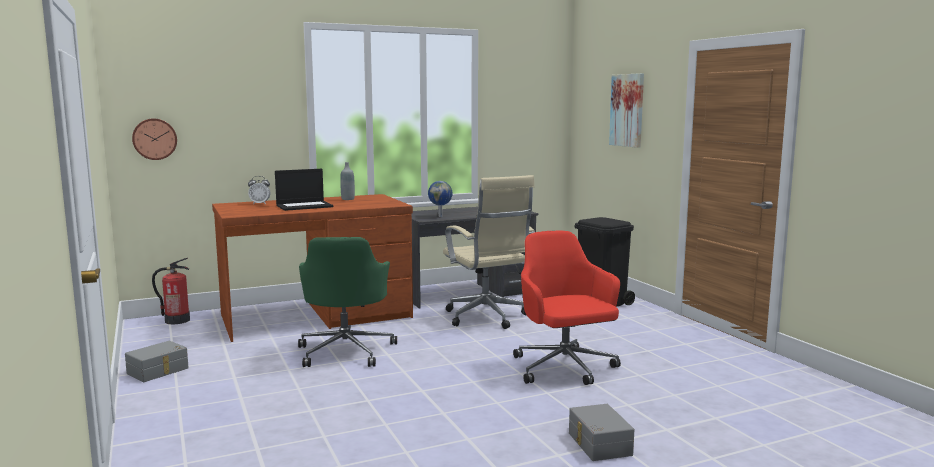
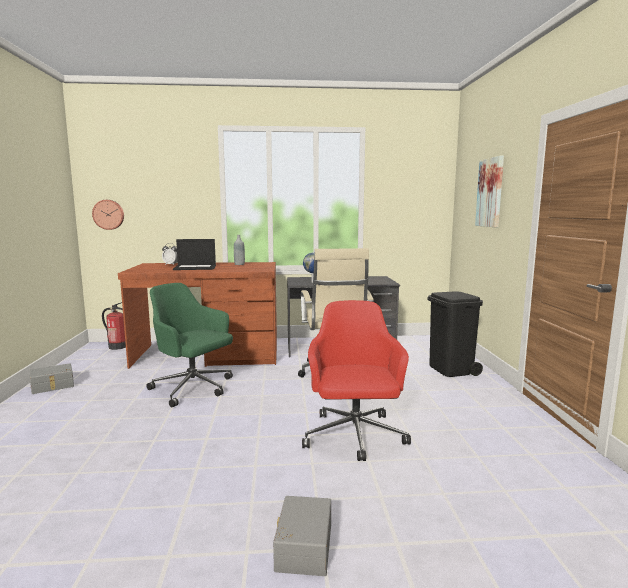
camera: 20 degrees right, 0 degrees up
green office chair [298,237,397,367] -> green office chair turned 105 degrees clockwise [146,283,233,407]

